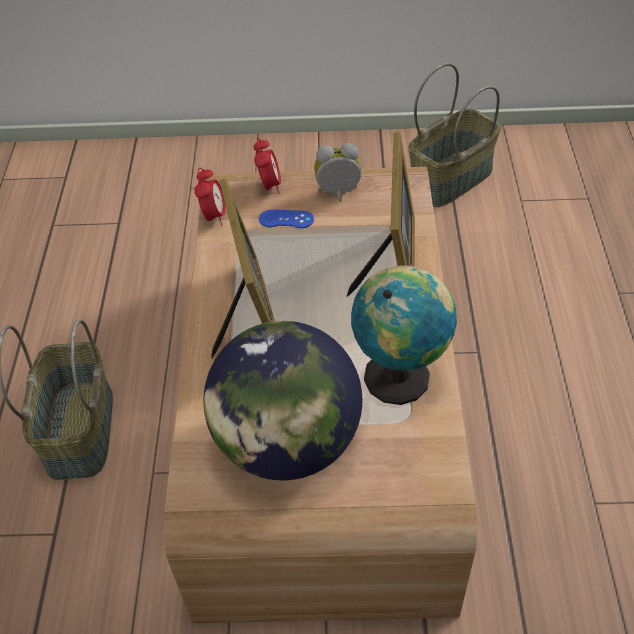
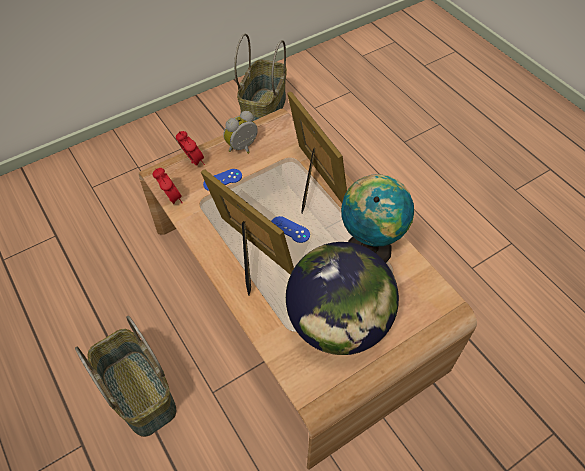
camera: 35 degrees left, 5 degrees up
none -> blue game controller [271,216,310,243]

